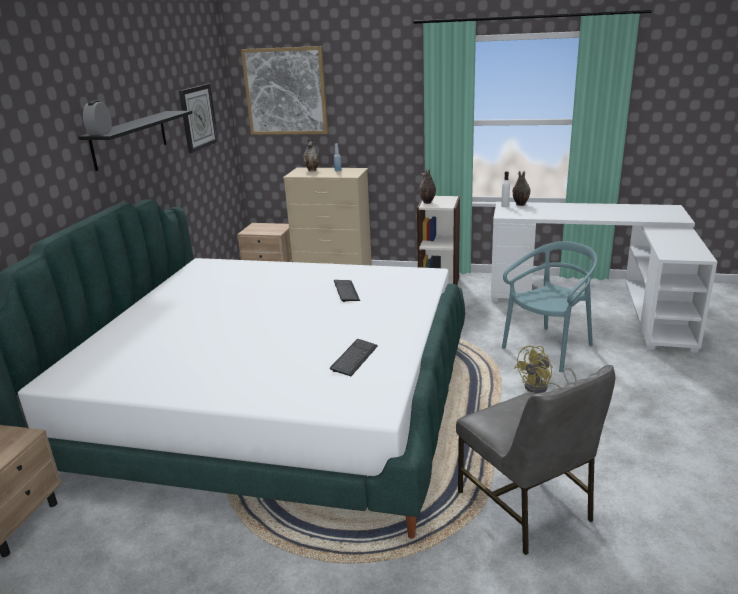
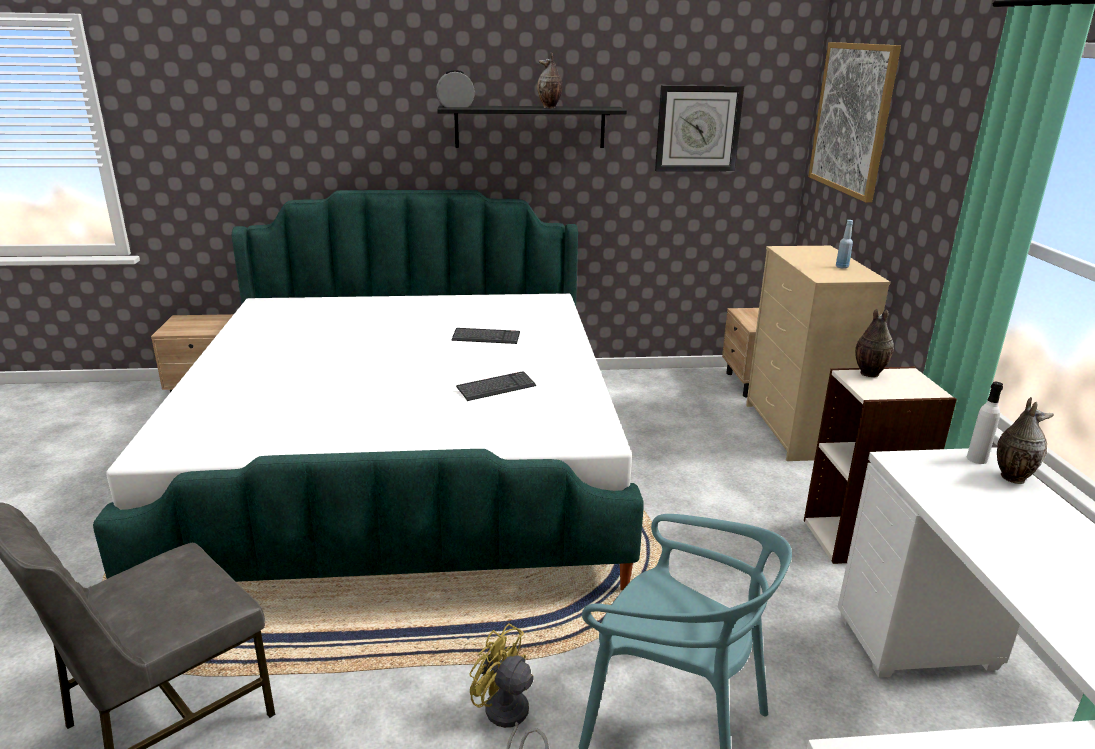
camera: 70 degrees right, 0 degrees up
vase [303,138,319,171] -> vase moved to [537,52,562,108]
keyboard [330,339,378,376] -> keyboard moved to [452,328,520,344]

